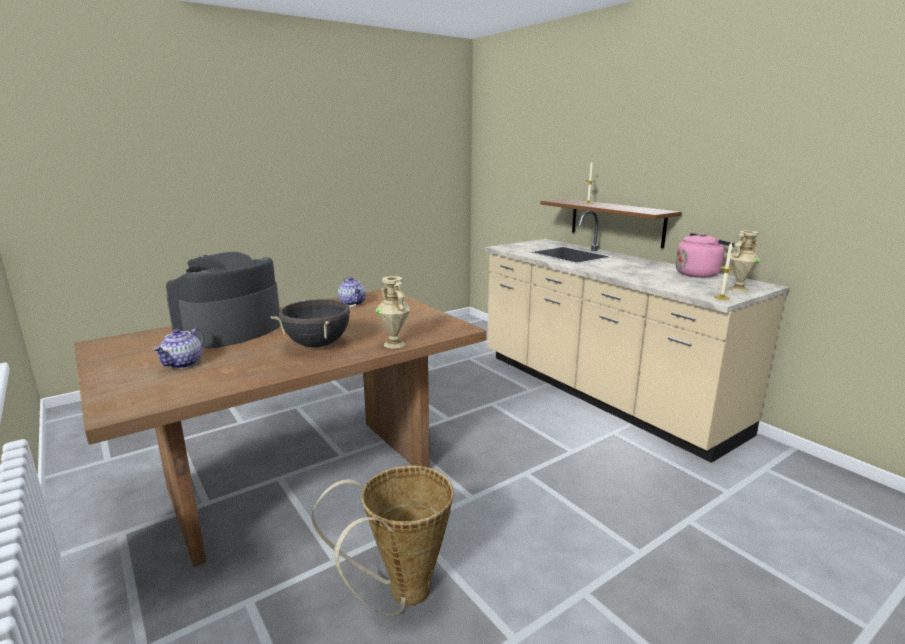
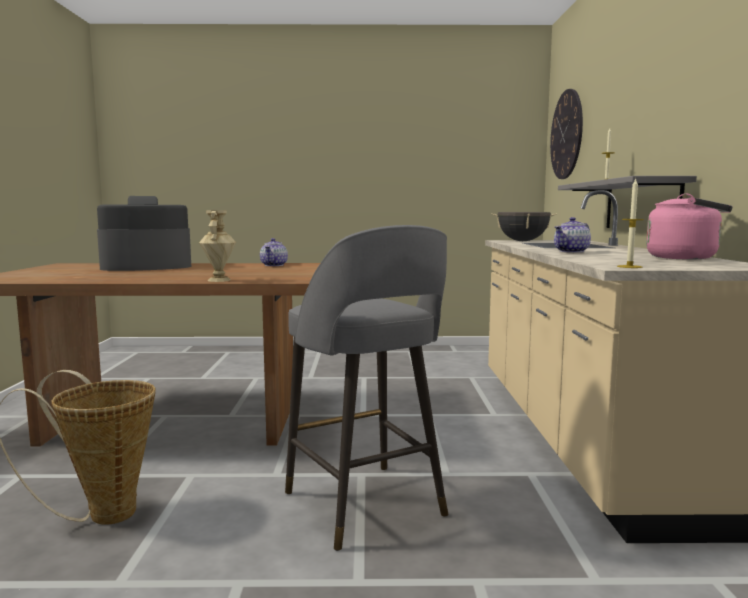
camera: 35 degrees right, 10 degrees down
teapot [153,328,204,369] -> teapot moved to [554,217,591,253]
black cooking pot [271,299,356,348] -> black cooking pot moved to [491,212,557,241]
brown shelf [540,199,682,248] -> grey shelf [558,176,697,228]
beige vase [728,231,761,292] -> none
none -> grey stool [285,225,448,551]
none -> wall clock [550,89,583,179]

